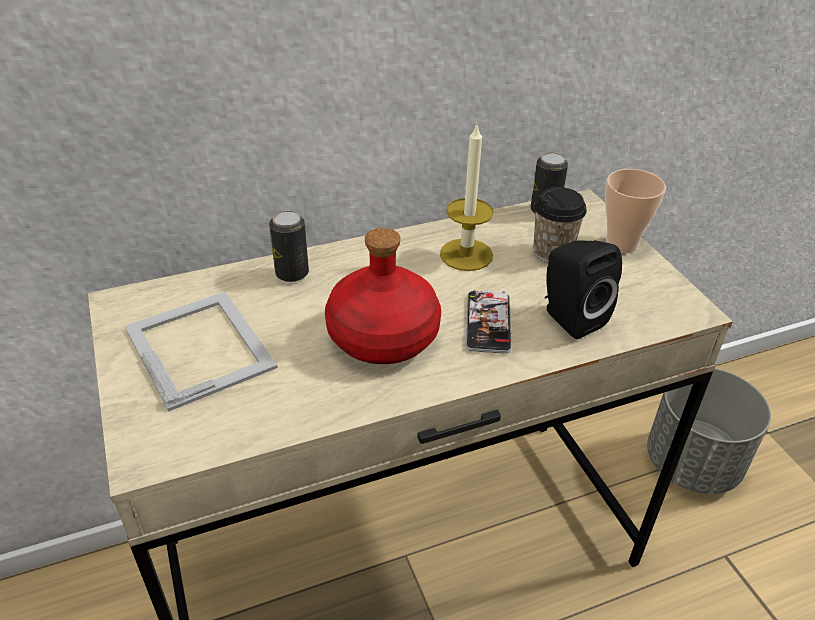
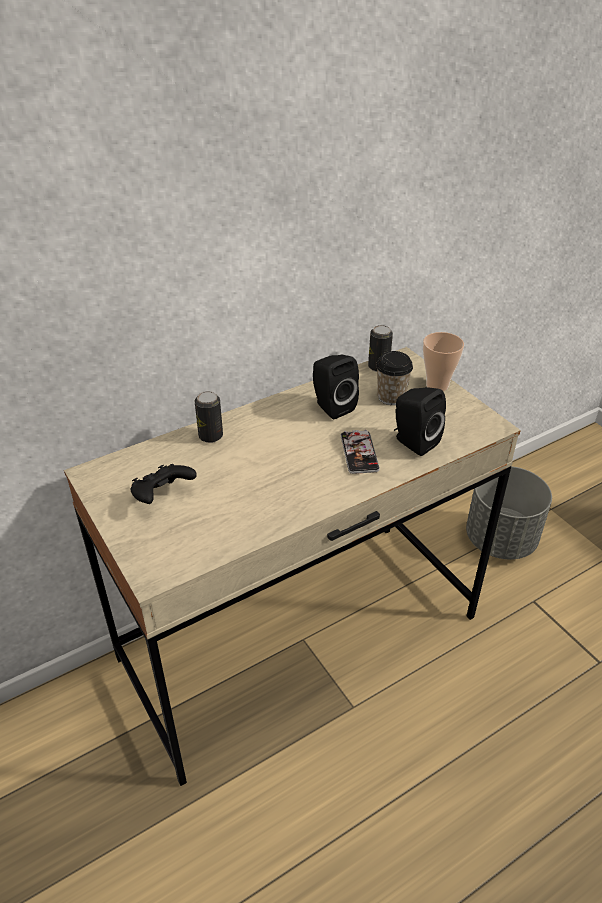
camera: 10 degrees left, 0 degrees up
picture frame [125,292,278,412] -> black game controller [130,464,197,504]
red bottle [325,228,441,364] -> none
candle [440,124,494,271] -> black speaker [313,355,359,419]

